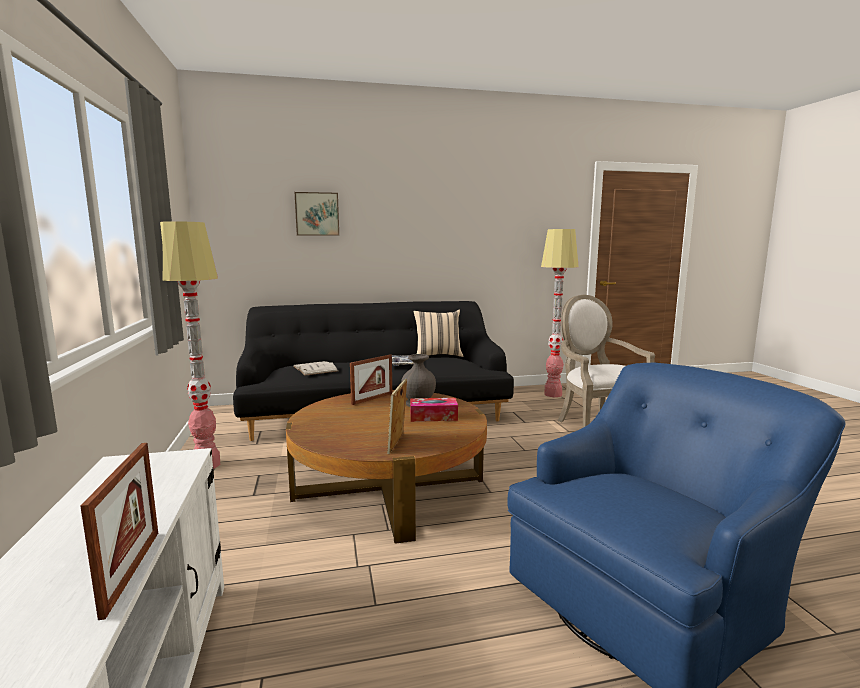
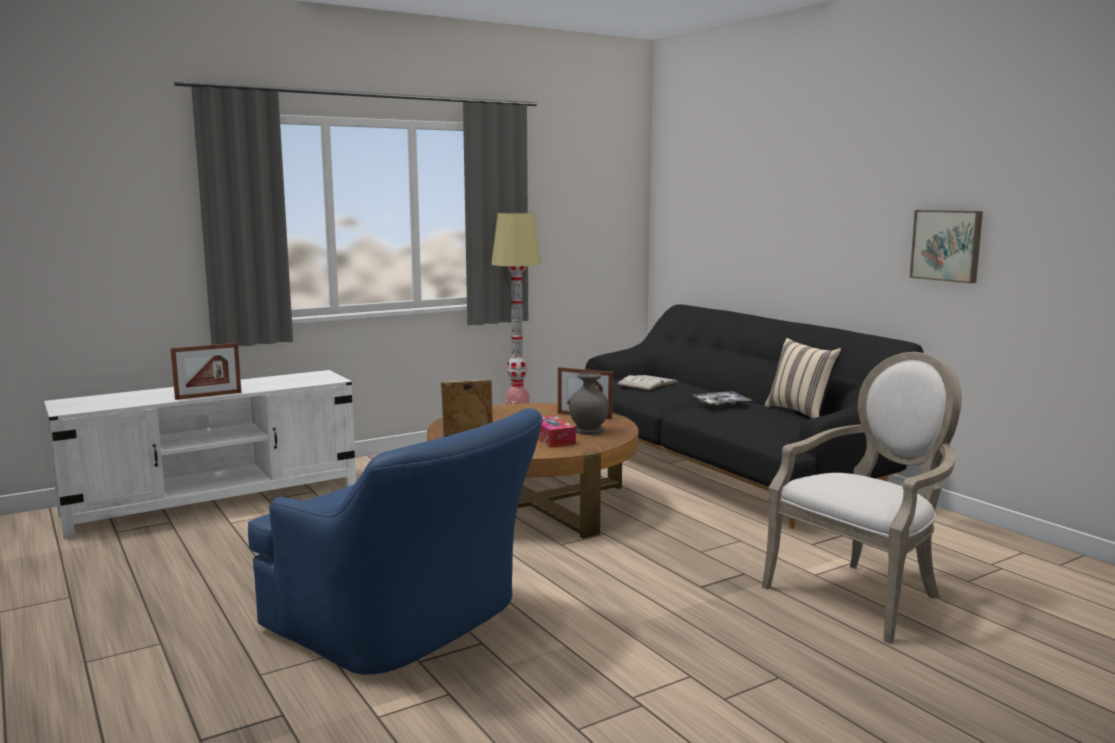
camera: 70 degrees right, 0 degrees up
picture [295,192,339,236] -> picture moved to [910,210,983,283]
floor lamp [541,229,579,397] -> none

